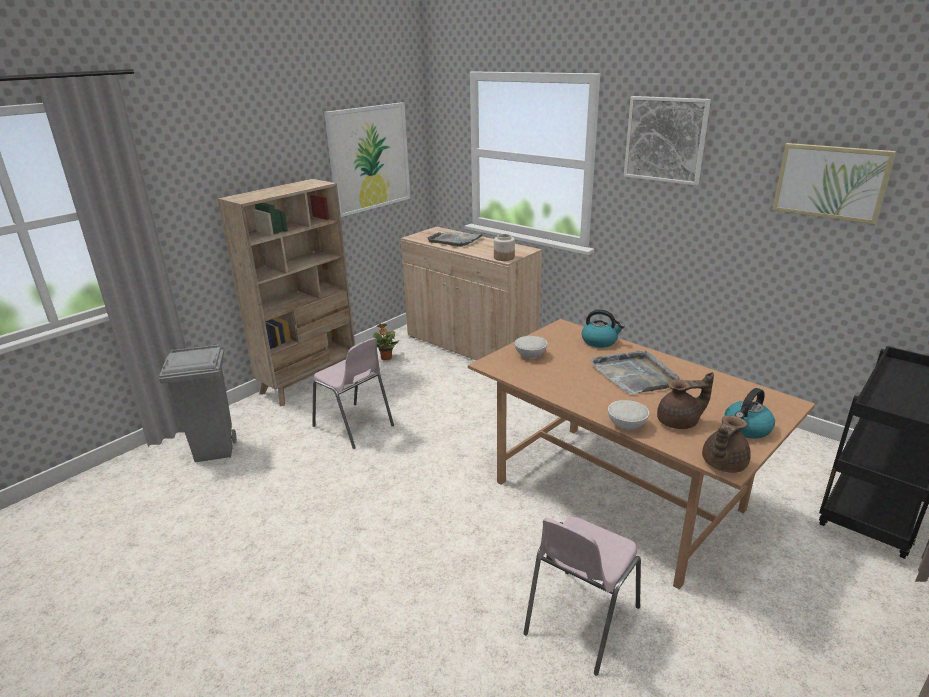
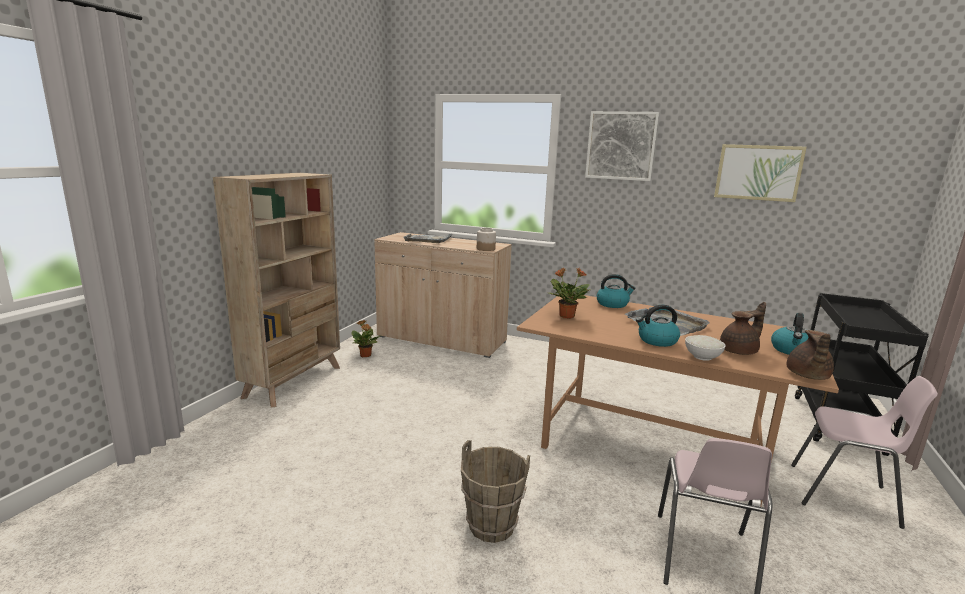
camera: 20 degrees left, 10 degrees down
grey trash can [159,344,237,462] -> none
pink chair [312,338,394,449] -> pink chair moved to [791,376,938,529]
picture [324,103,410,217] -> none
white bowl [515,336,547,359] -> potted plant [548,268,590,319]
none -> brown bucket [461,440,530,543]
none -> kettle [636,305,680,347]

